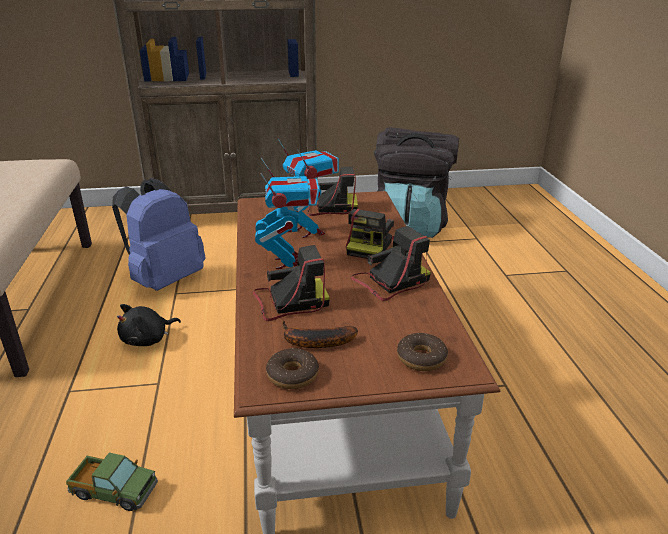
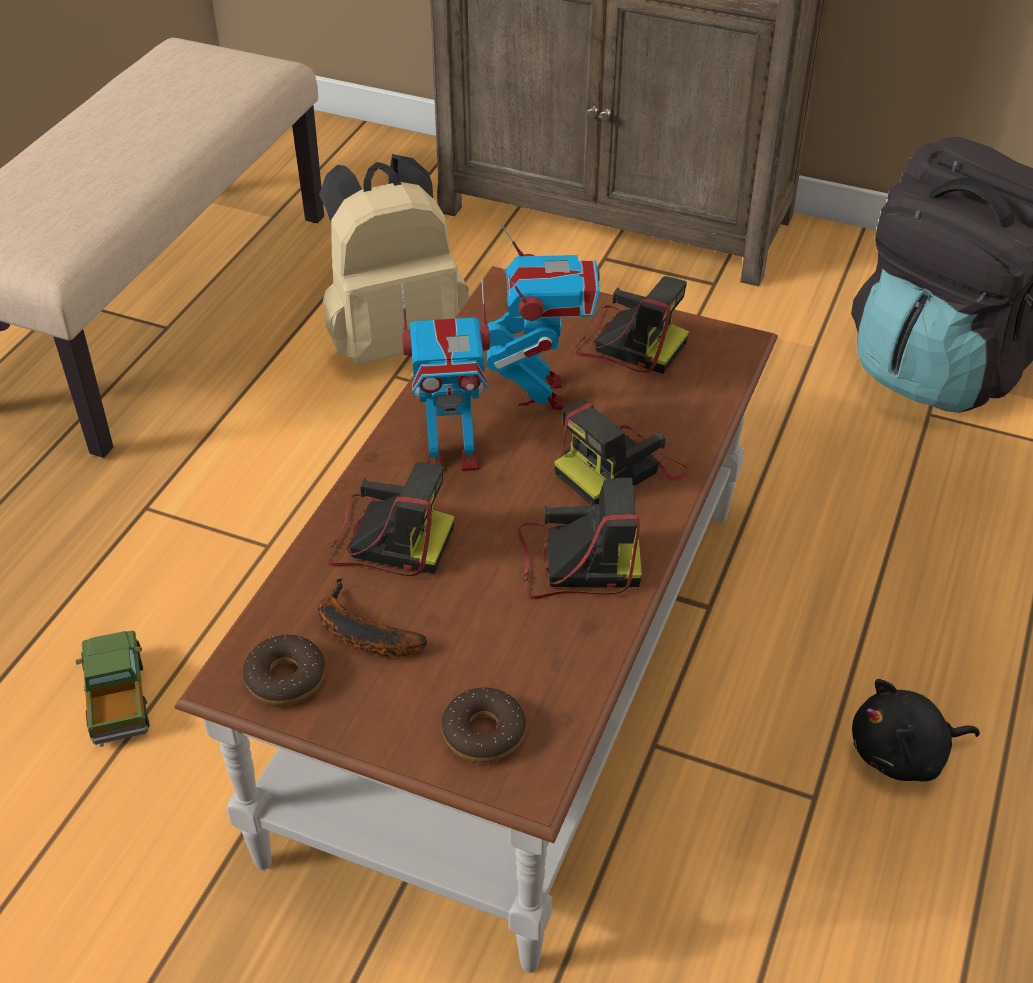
camera: 30 degrees right, 15 degrees up
toy truck [66,452,158,511] -> toy truck turned 150 degrees counterclockwise [75,630,150,747]
blue backpack [112,178,205,291] -> beige backpack [319,154,469,365]
black plush toy [117,304,181,346] -> black plush toy moved to [852,679,980,782]
toy robot [255,158,320,269] -> toy robot turned 60 degrees clockwise [401,279,490,473]

